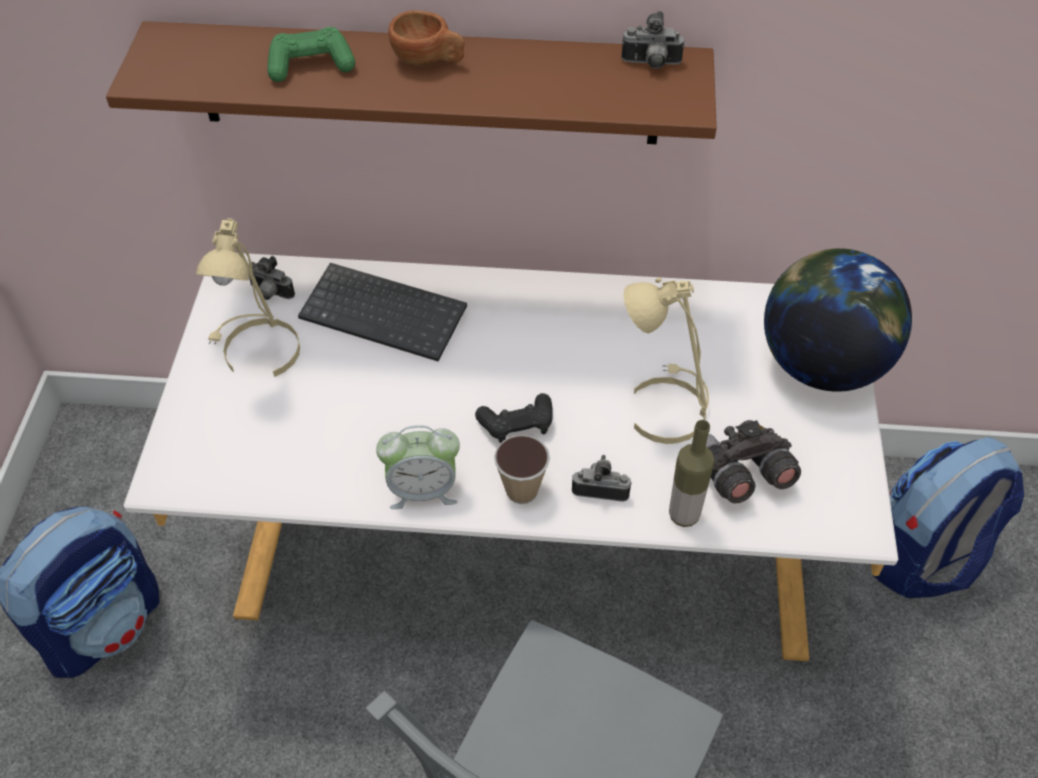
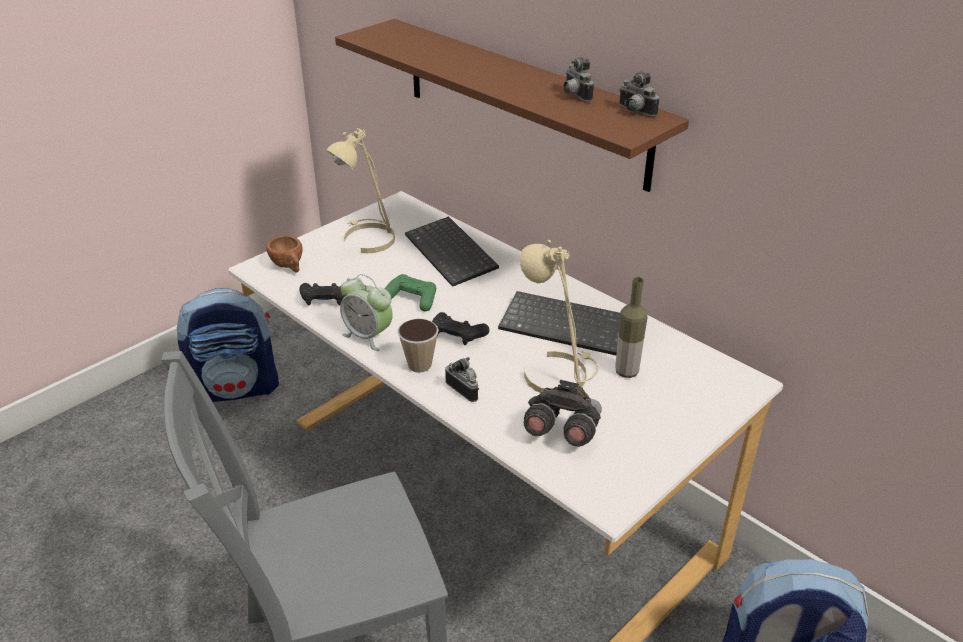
camera: 40 degrees right, 15 degrees down
camera [249,256,295,300] -> camera moved to [564,57,594,102]
green game controller [268,27,355,82] -> green game controller moved to [384,274,436,312]
brown cup [388,10,465,66] -> brown cup moved to [266,235,303,272]
bottle [669,420,715,527] -> bottle moved to [615,277,648,378]
globe [764,248,912,392] -> none
none -> black game controller [299,283,346,305]
none -> keyboard [498,291,620,355]

